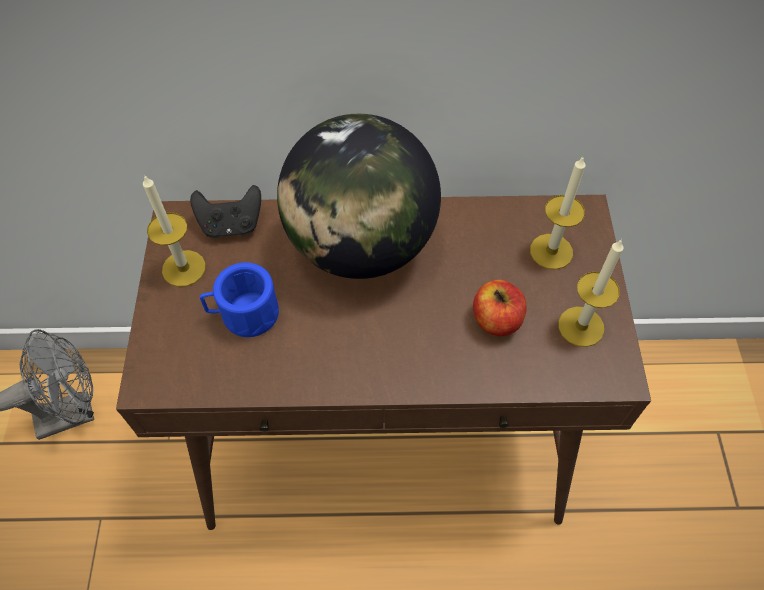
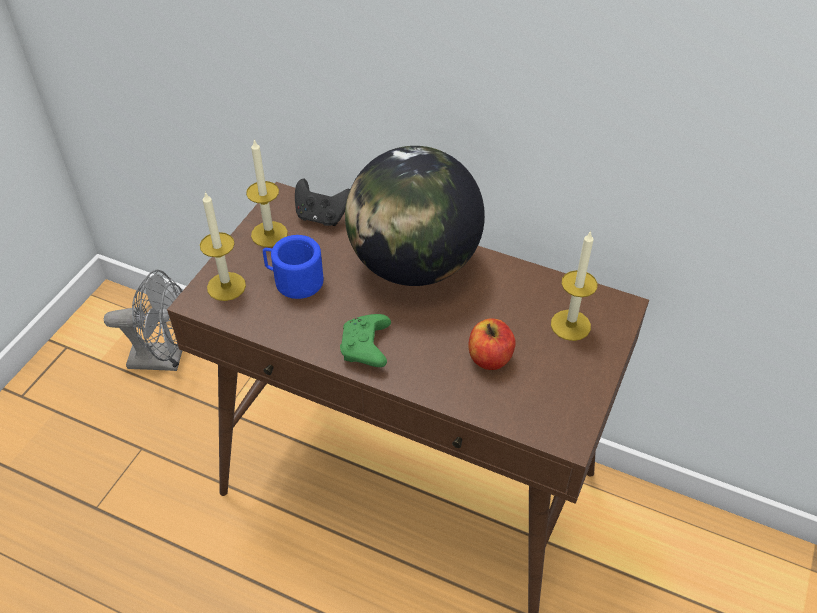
camera: 25 degrees right, 10 degrees down
candle [558,239,624,347] -> candle moved to [200,191,246,301]
none -> green game controller [340,314,391,367]

